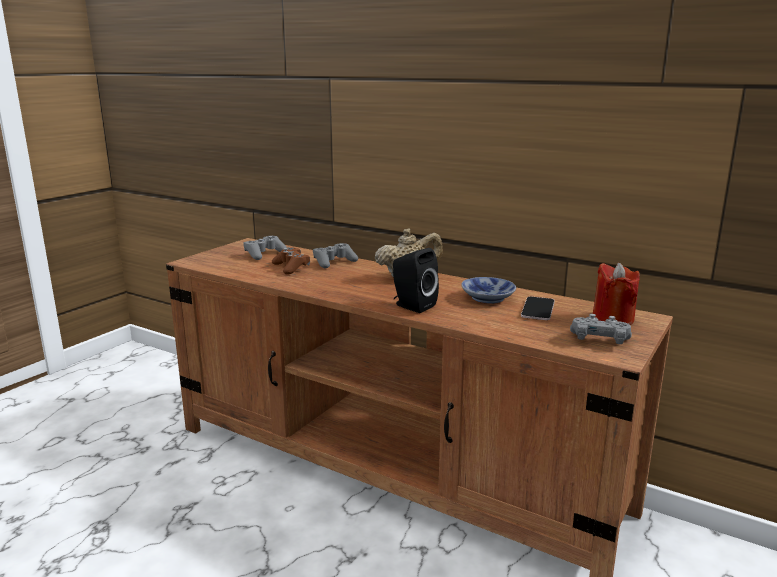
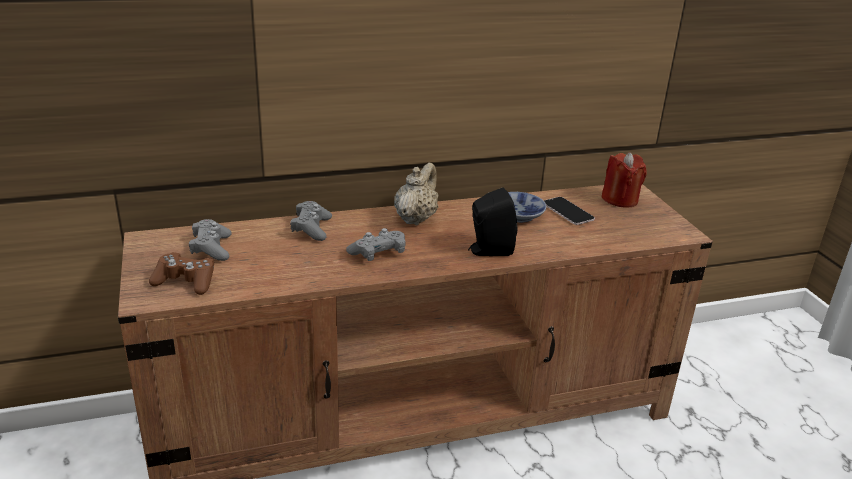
camera: 50 degrees left, 10 degrees up
brown game controller [272,247,310,274] -> brown game controller moved to [149,252,214,295]
grey game controller [570,314,632,344] -> grey game controller moved to [346,228,406,261]

